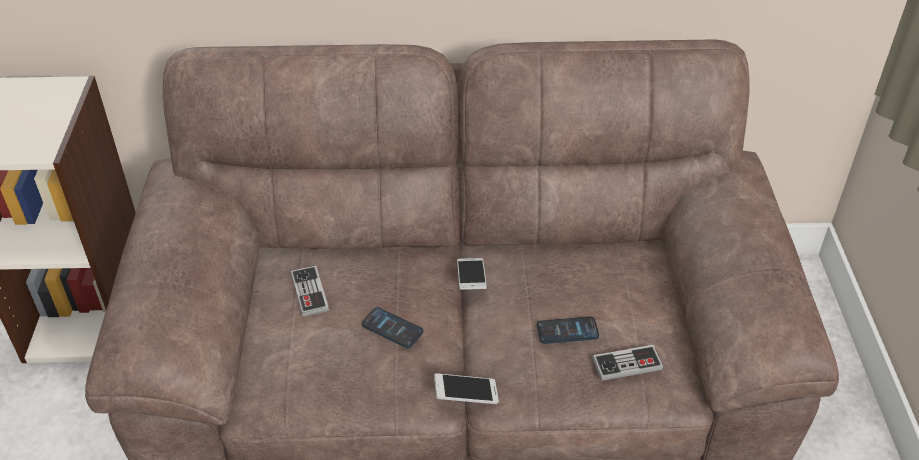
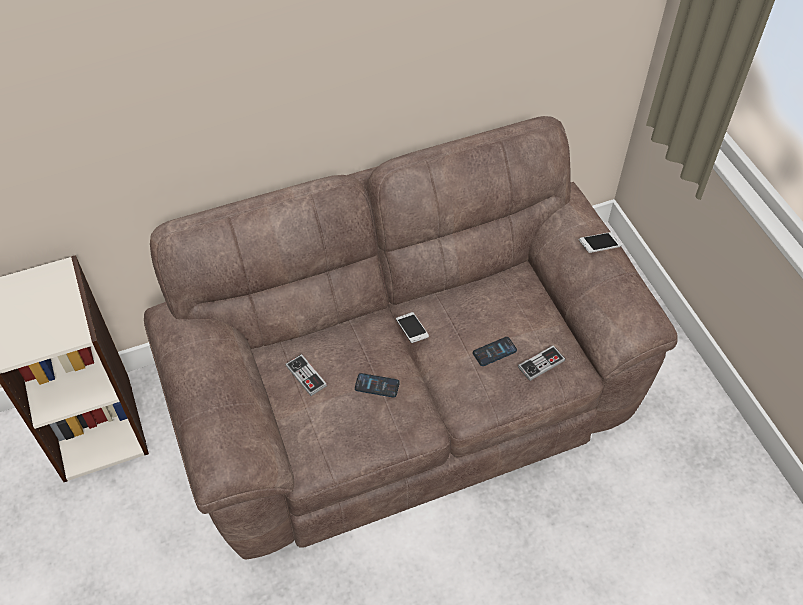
camera: 20 degrees left, 10 degrees up
phone [434,373,499,404] -> phone moved to [579,232,621,253]

